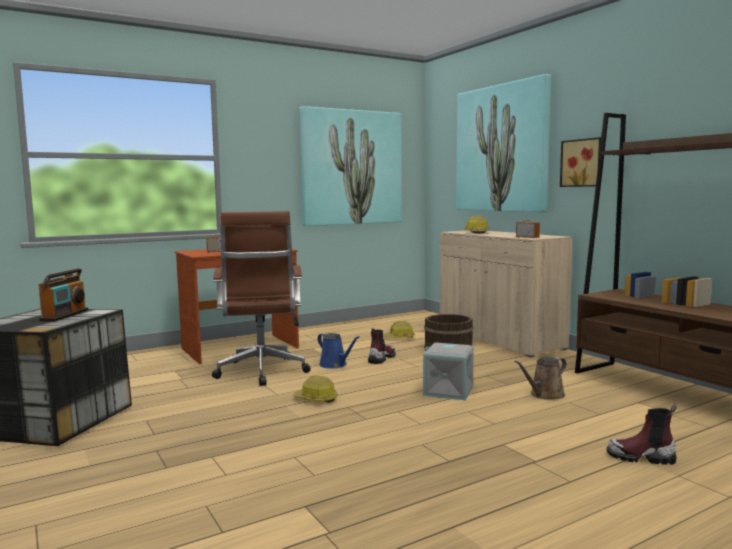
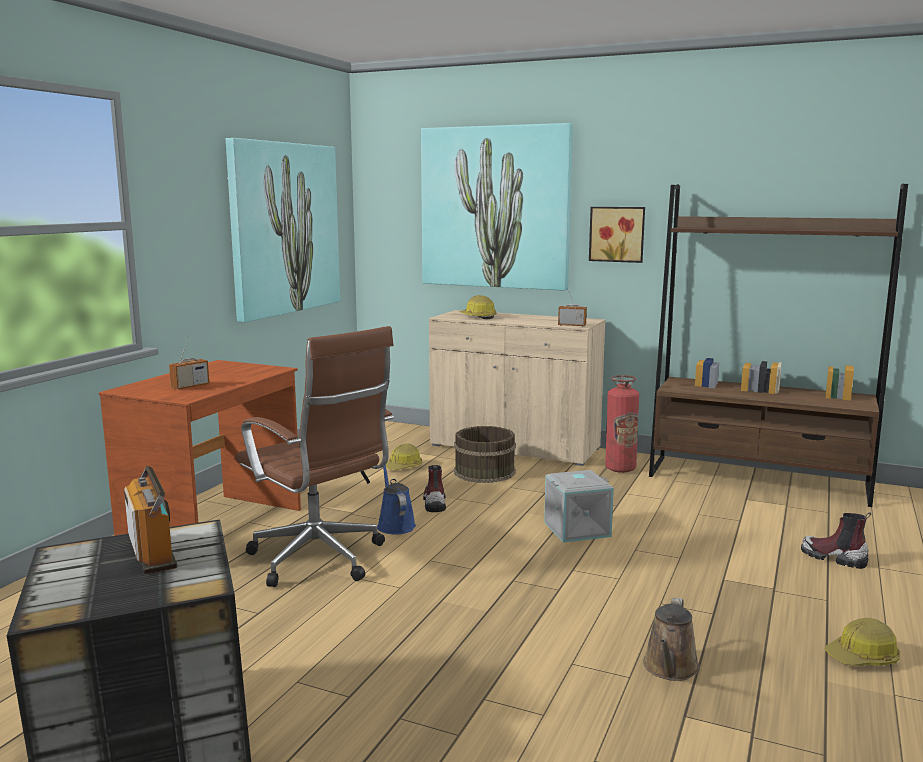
camera: 35 degrees left, 5 degrees up
hard hat [292,376,337,403] -> hard hat moved to [824,618,900,666]
blue watering can [317,333,360,369] -> blue watering can turned 120 degrees counterclockwise [377,465,416,535]
brown watering can [515,357,567,400] -> brown watering can moved to [643,598,700,681]
boot [607,405,677,465] -> boot turned 60 degrees clockwise [801,513,871,569]
none -> fire extinguisher [605,375,639,473]

